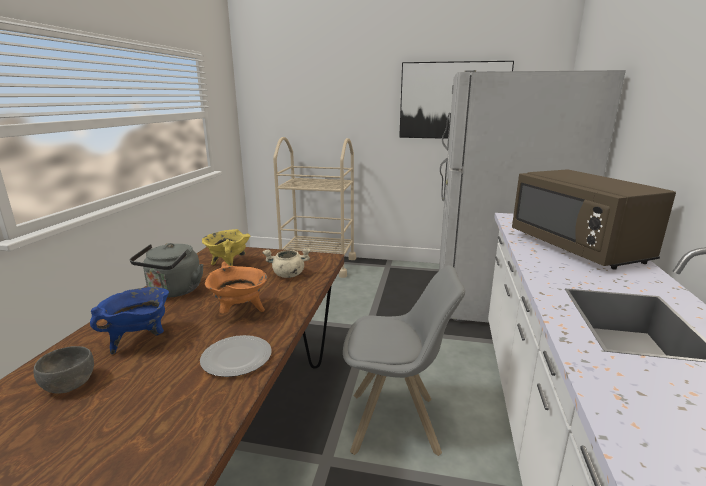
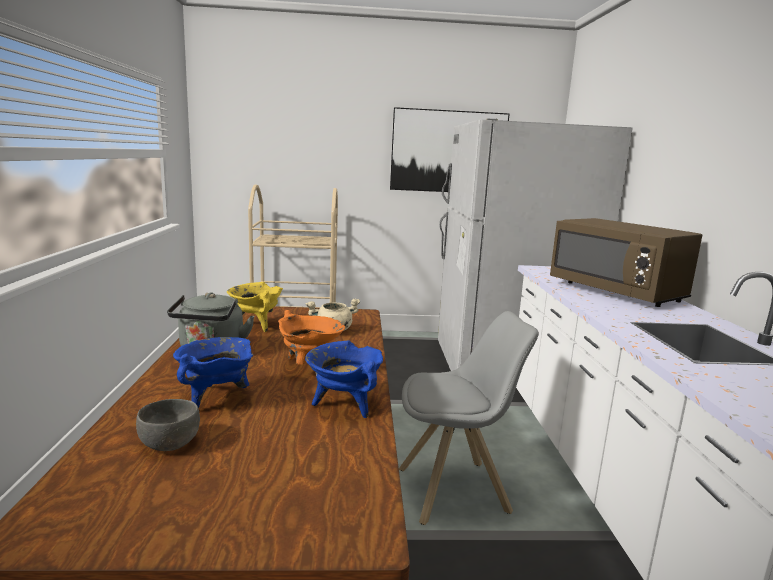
camera: 15 degrees left, 5 degrees down
plate [200,335,272,377] -> blue cooking pot [305,340,383,418]

